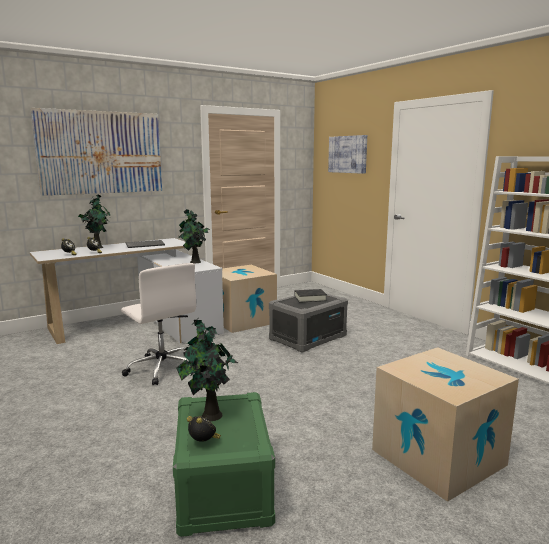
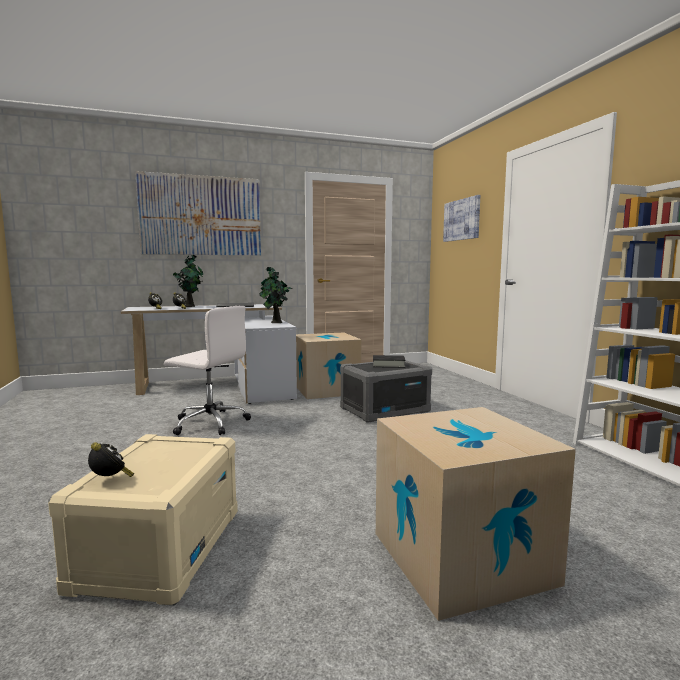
camera: 15 degrees right, 5 degrees down
white office chair [121,263,196,385] -> white office chair turned 45 degrees counterclockwise [164,306,251,435]
green storage box [173,392,275,537] -> beige storage box [48,434,238,606]
potted plant [176,319,238,421] -> none

